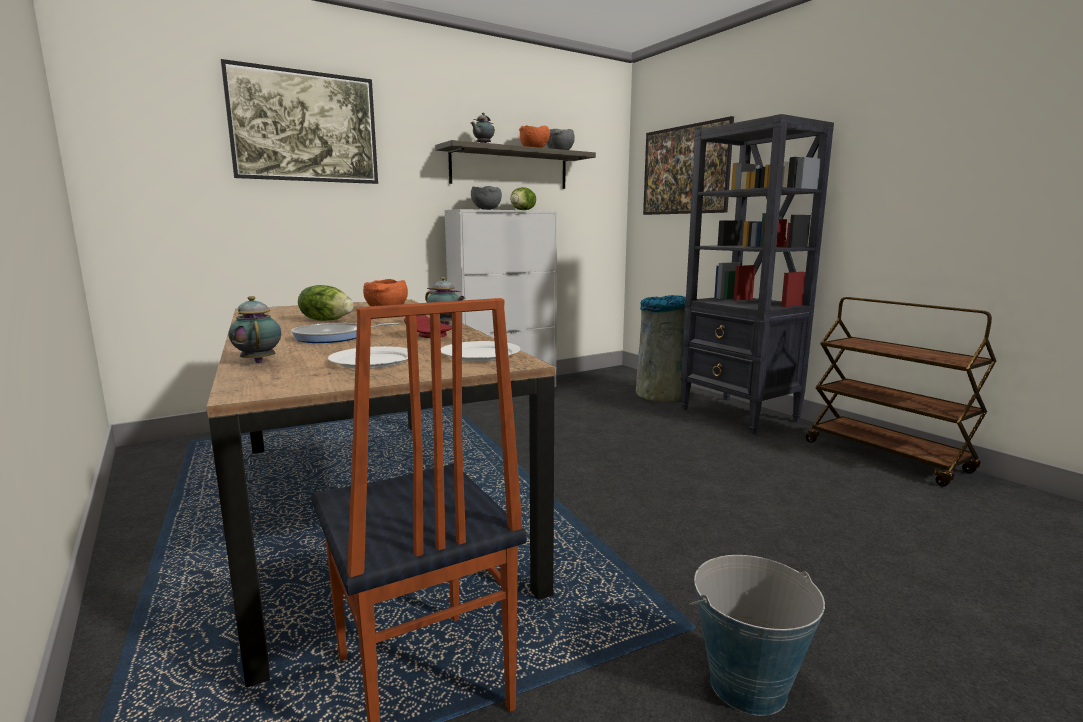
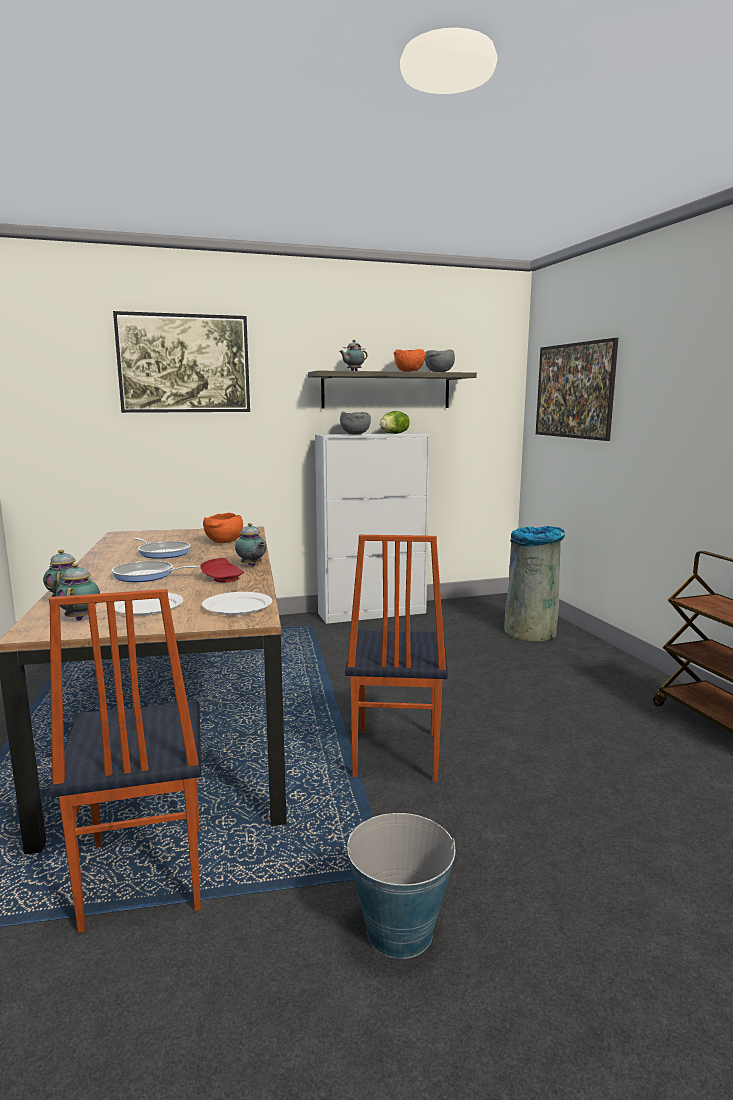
camera: 15 degrees right, 0 degrees up
lettuce [298,285,354,321] -> frying pan [134,538,191,559]
black bookcase [681,114,834,435] -> none
none -> teapot [55,563,100,621]
none -> chair [345,535,448,782]

